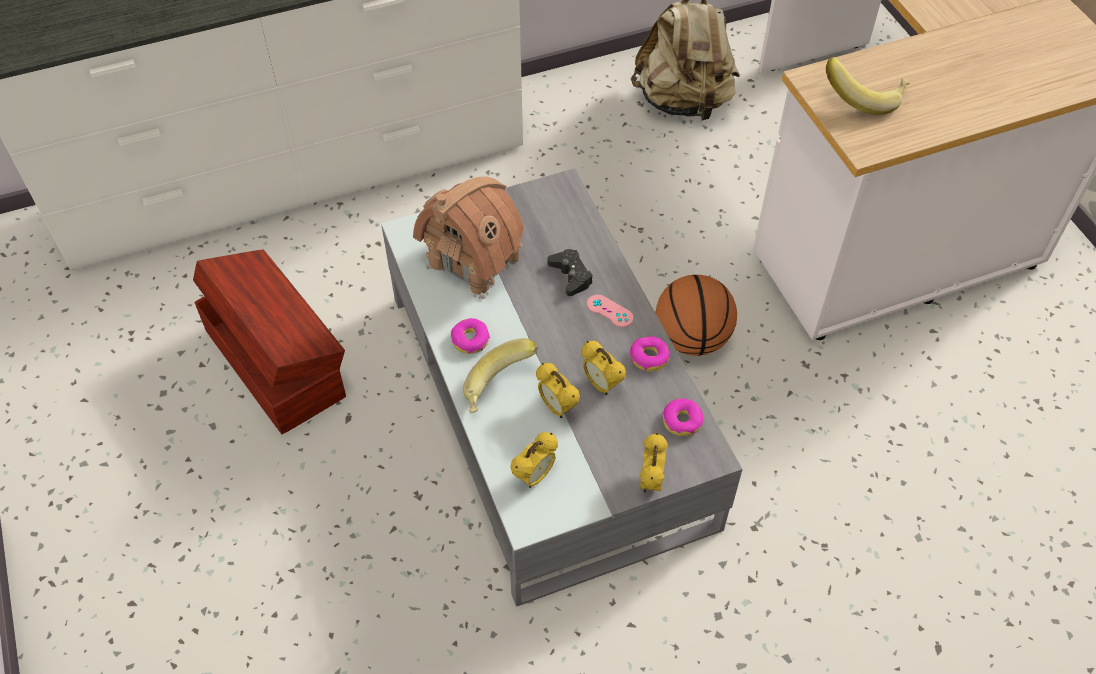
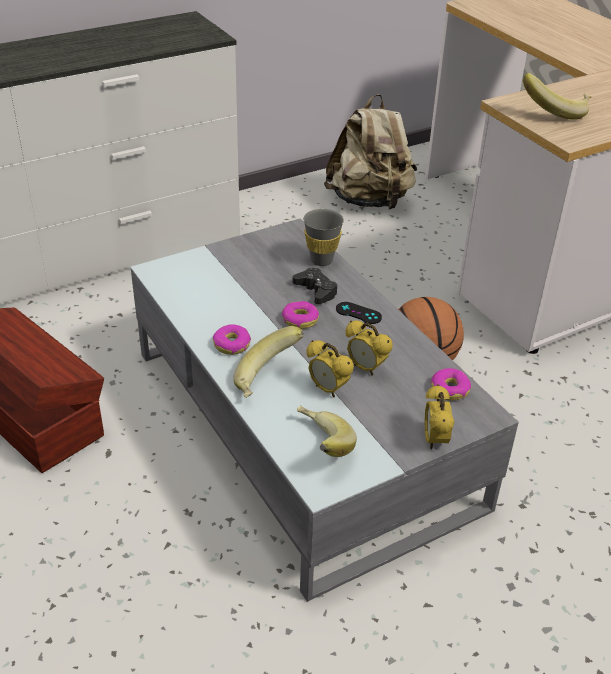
camera: 10 degrees left, 15 degrees down
toy house [413,176,524,299] -> none
alarm clock [510,432,558,488] -> banana [297,405,357,457]
pink game controller [587,295,633,327] -> black game controller [336,302,382,324]
donut [630,336,670,371] -> donut moved to [282,301,319,329]
none -> grey cup [303,209,344,266]

